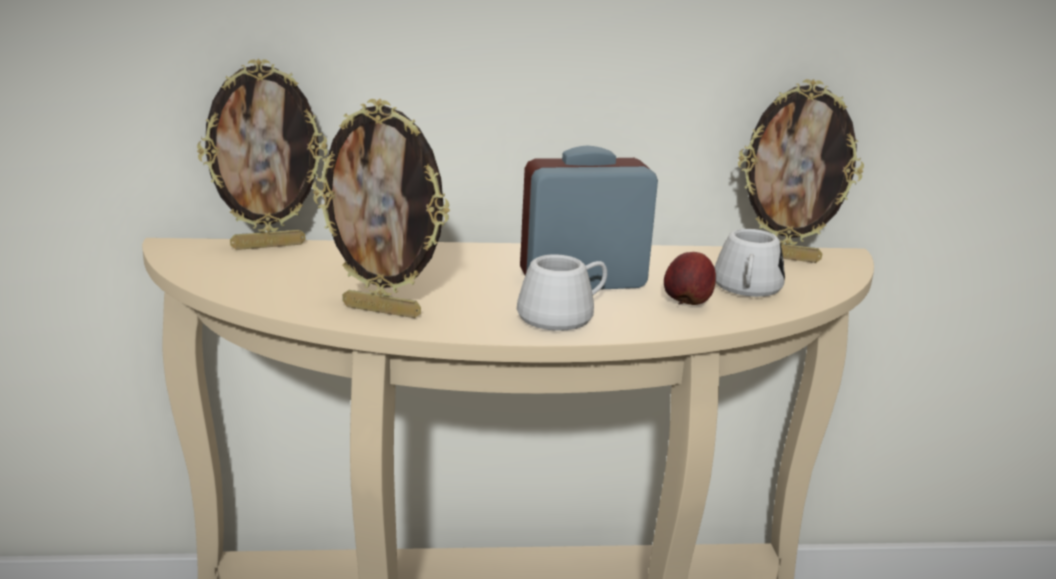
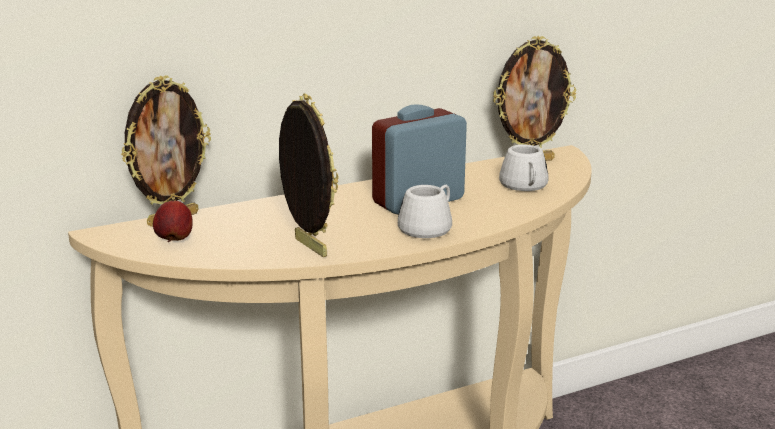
camera: 20 degrees left, 0 degrees up
picture frame [312,99,450,318] -> picture frame turned 120 degrees counterclockwise [279,93,339,257]
apple [664,252,716,305] -> apple moved to [153,201,193,242]

